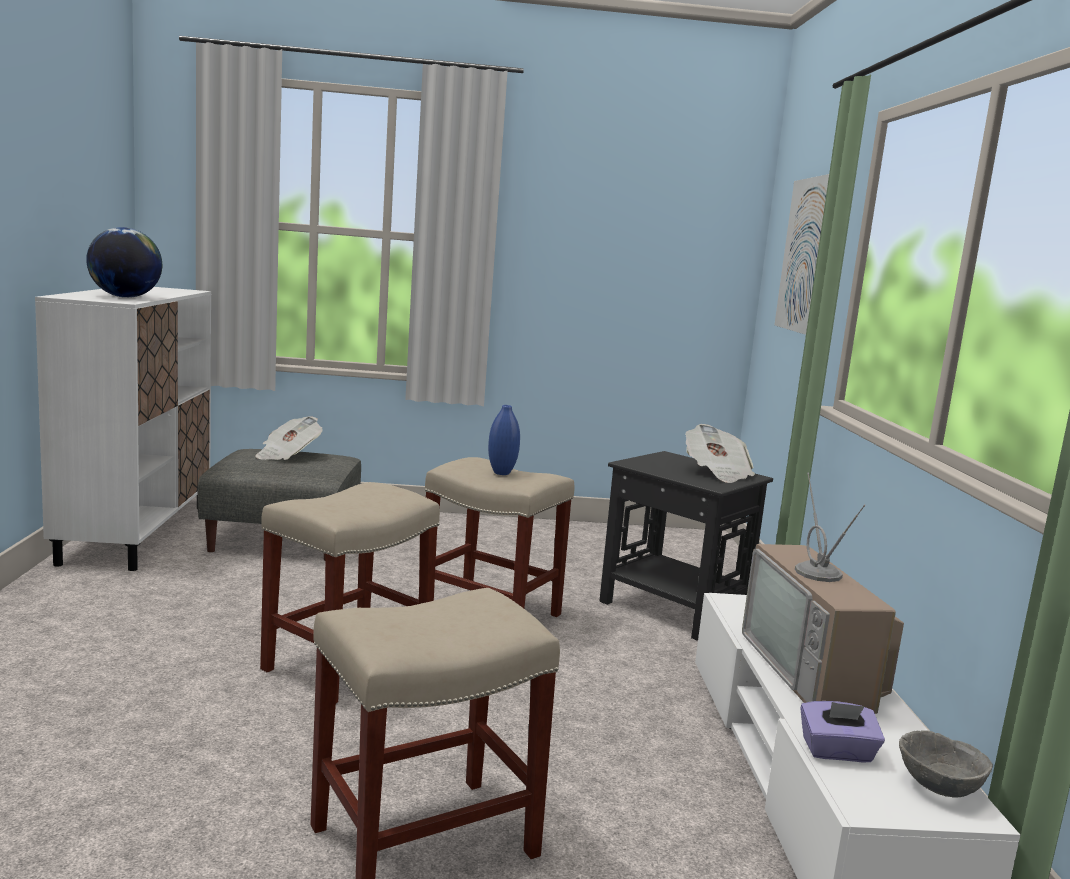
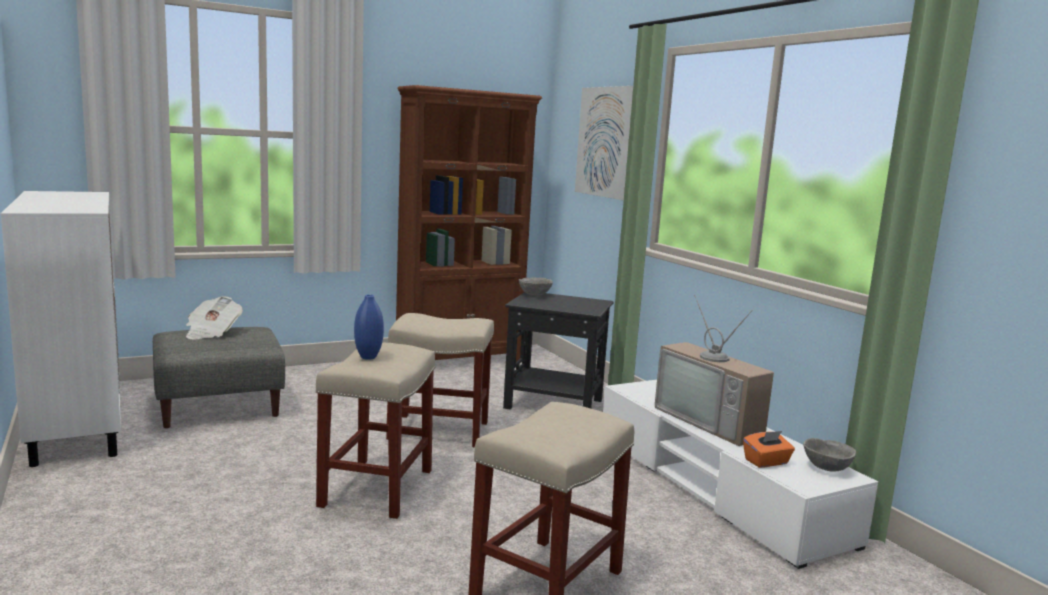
camera: 25 degrees left, 0 degrees up
globe [86,227,162,298] -> none
blue vase [488,405,520,475] -> blue vase moved to [354,294,384,360]
newspaper [685,424,755,483] -> none
purple tissue box [800,701,885,762] -> orange tissue box [743,431,795,468]
none -> brown bookcase [396,85,542,362]
none -> grey bowl [519,278,553,296]

